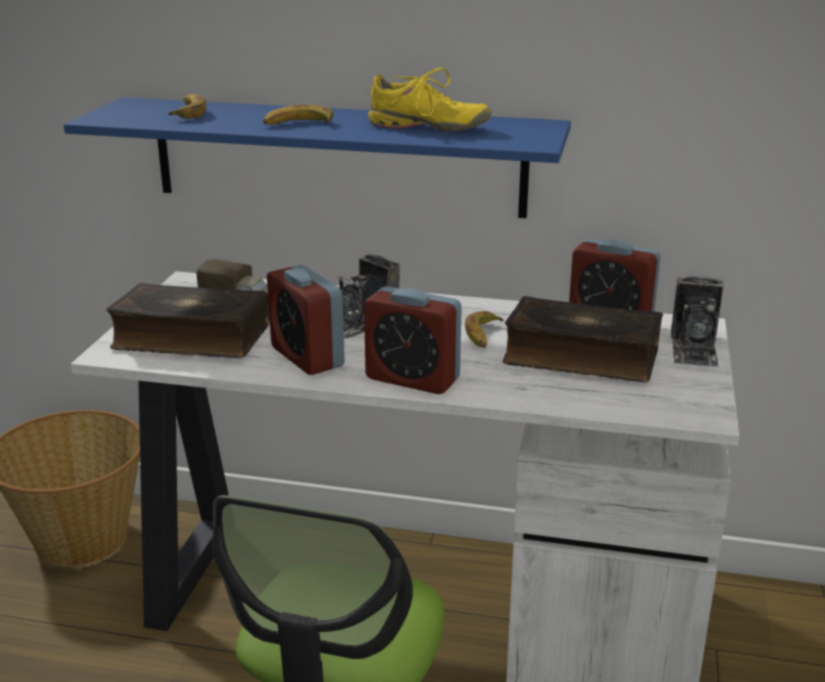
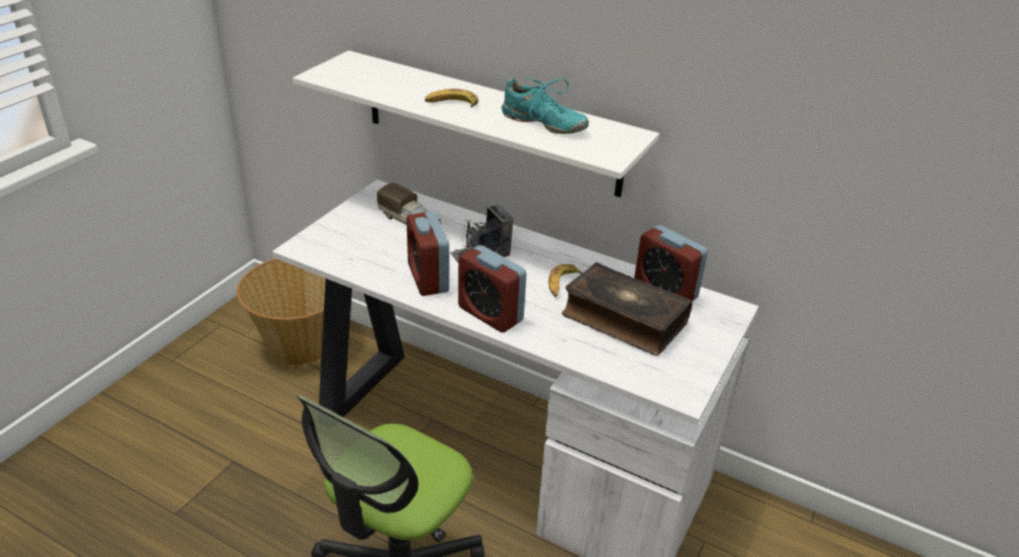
camera: 15 degrees right, 10 degrees up
blue shelf [64,97,571,218] -> white shelf [293,51,659,197]
book [106,283,269,358] -> none
banana [168,94,206,119] -> none
yellow shoe [368,67,491,132] -> turquoise shoe [502,77,589,134]
camera [671,276,724,367] -> none

